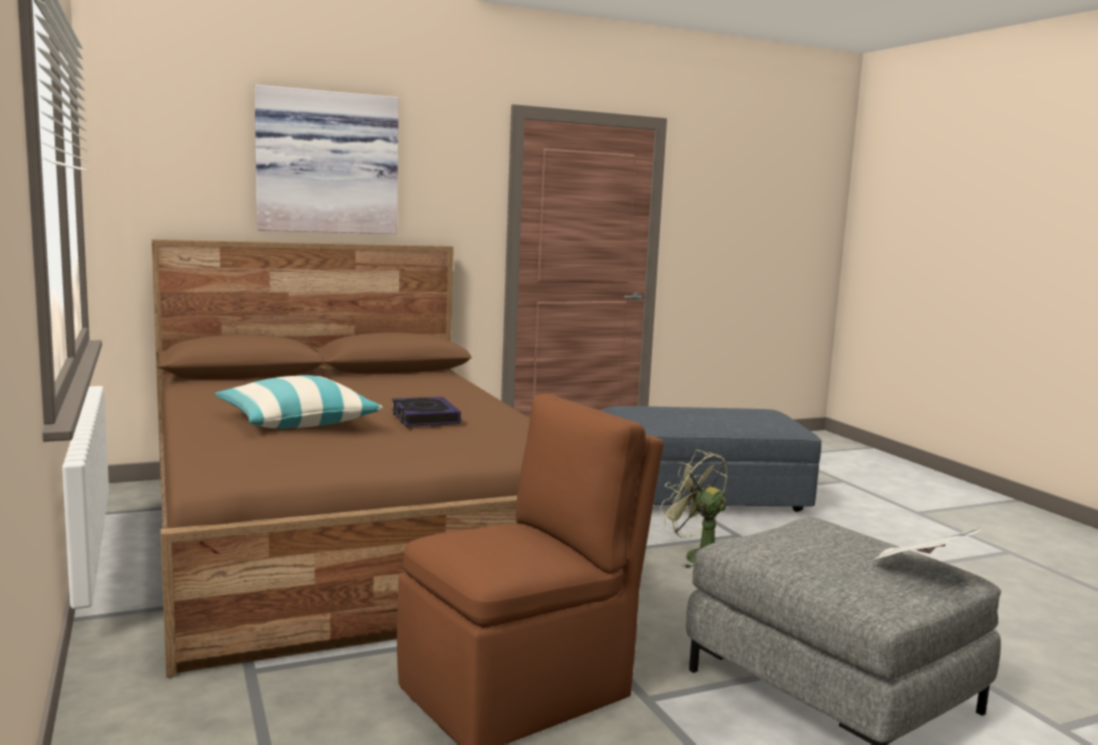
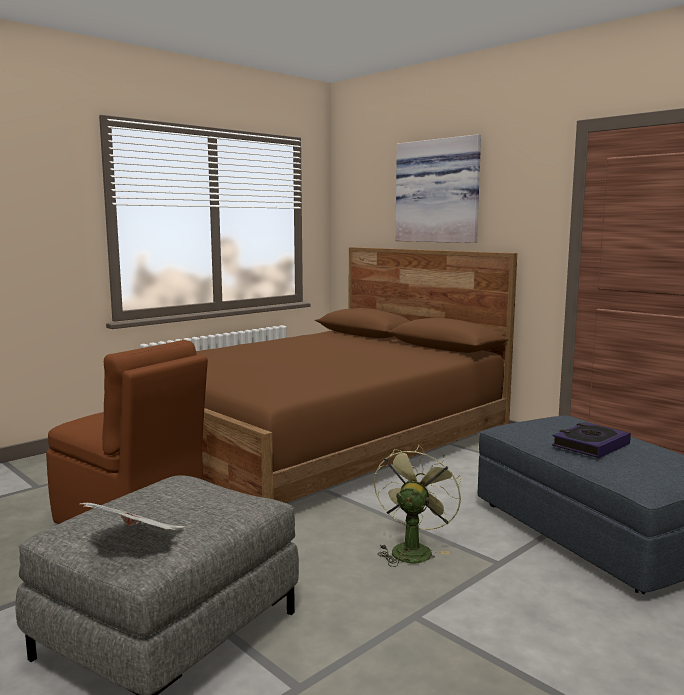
camera: 70 degrees right, 0 degrees up
pillow [215,375,383,429] -> none
book [392,397,461,427] -> book moved to [552,422,631,458]

